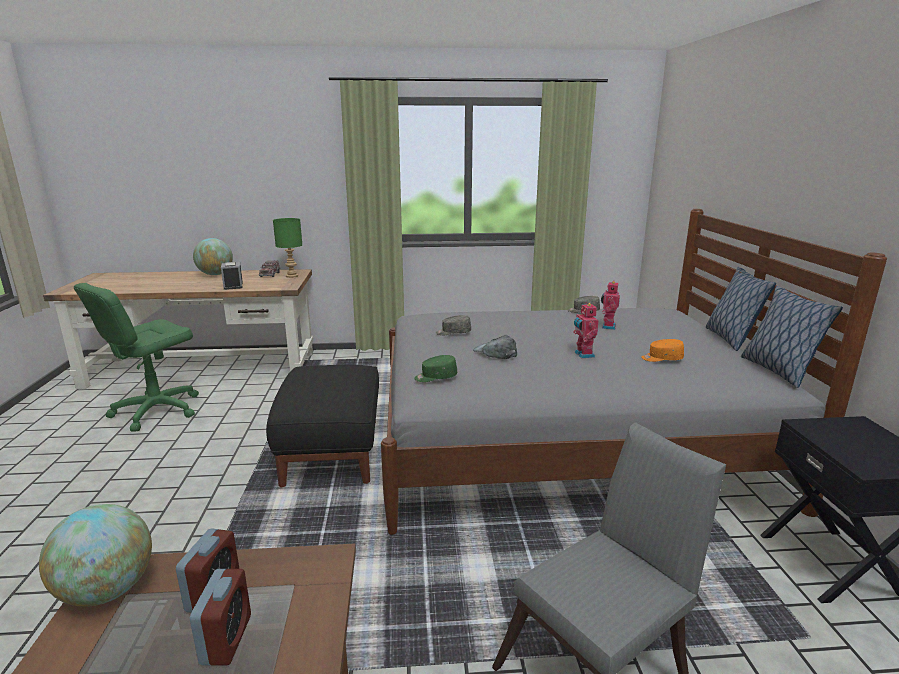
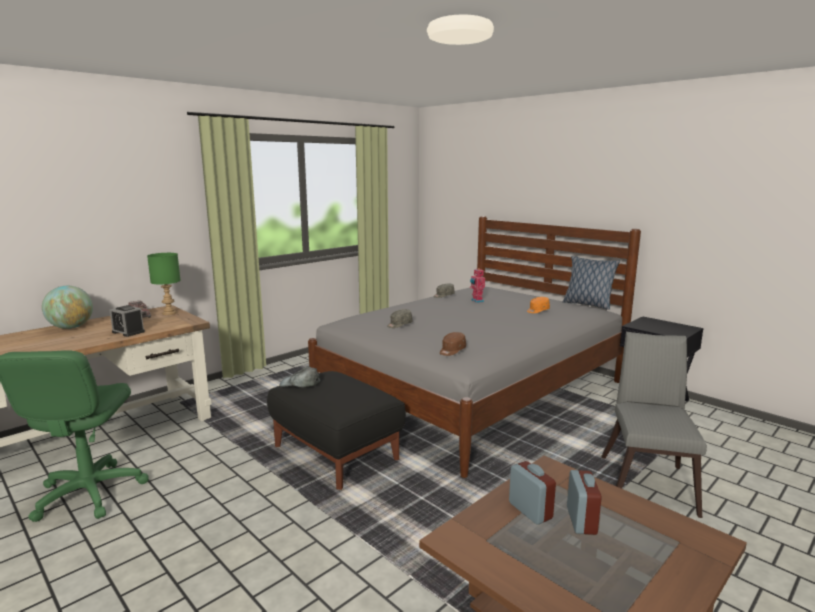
camera: 40 degrees left, 5 degrees down
globe [39,504,152,607] -> none
alarm clock [190,569,251,666] -> alarm clock turned 45 degrees clockwise [567,470,602,535]
green cap [414,355,457,382] -> brown cap [440,332,466,356]
grey cap [473,335,517,359] -> grey cap moved to [280,366,320,387]
toy robot [573,302,599,358] -> none
pillow [706,267,776,351] -> none

